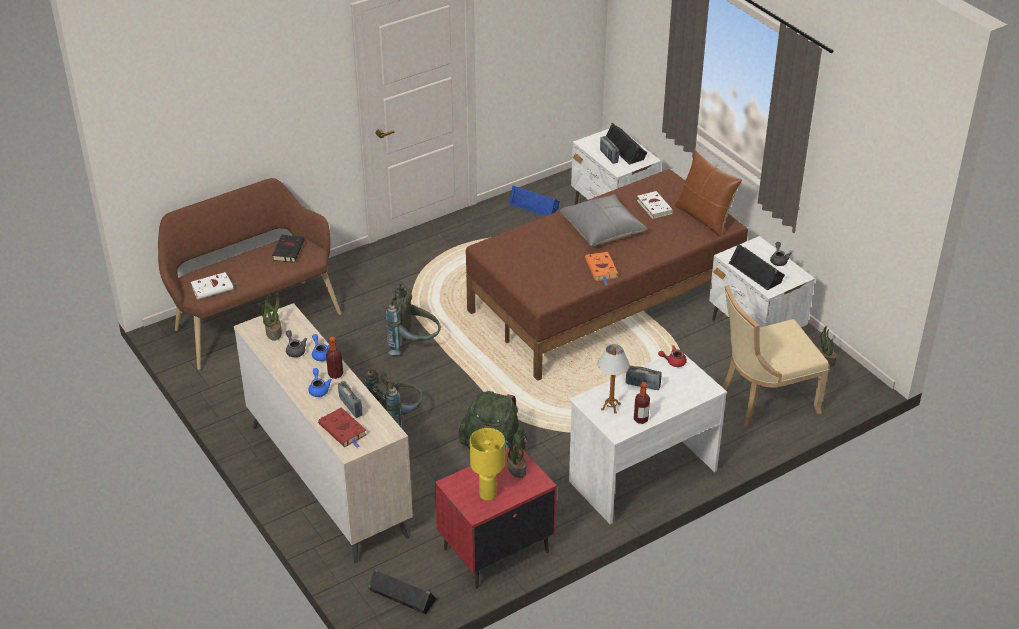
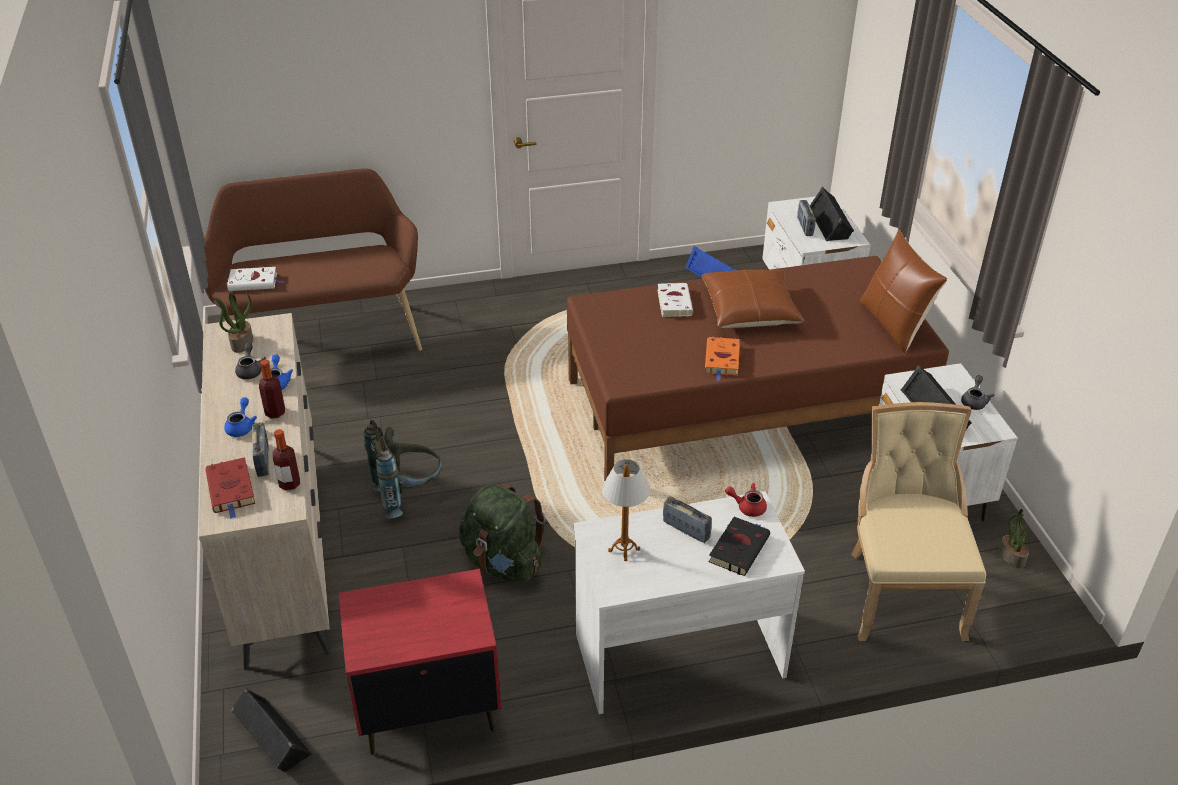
camera: 20 degrees right, 0 degrees up
black book [272,235,305,262] -> black book moved to [709,517,770,576]
grey backpack [385,283,441,355] -> none
yellow table lamp [470,428,505,501] -> none
potted plant [505,430,526,478] -> none
grey pillow [559,194,647,246] -> brown pillow [702,270,804,328]
bottle [634,382,650,424] -> bottle moved to [273,429,300,491]
white book [637,191,673,219] -> white book moved to [657,283,693,317]
beige chair [722,285,829,427] -> beige chair turned 90 degrees clockwise [851,402,986,641]

